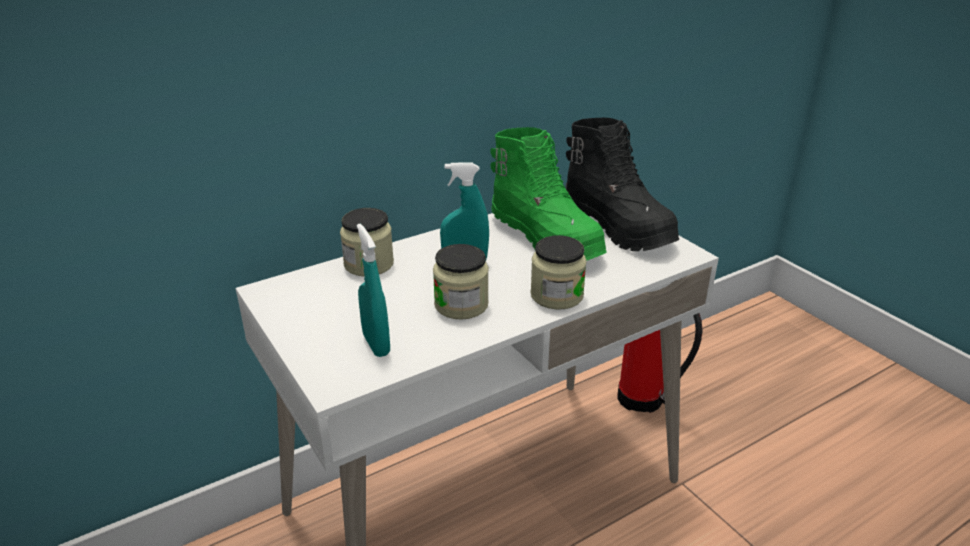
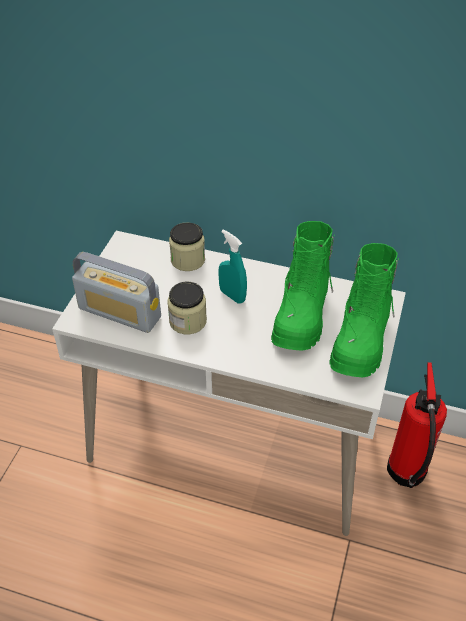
camera: 50 degrees right, 15 degrees up
turquoise spray bottle [357,224,390,357] -> radio [72,252,161,333]
jar [530,235,587,310] -> none
black boot [565,118,679,251] -> green boot [330,243,399,377]

